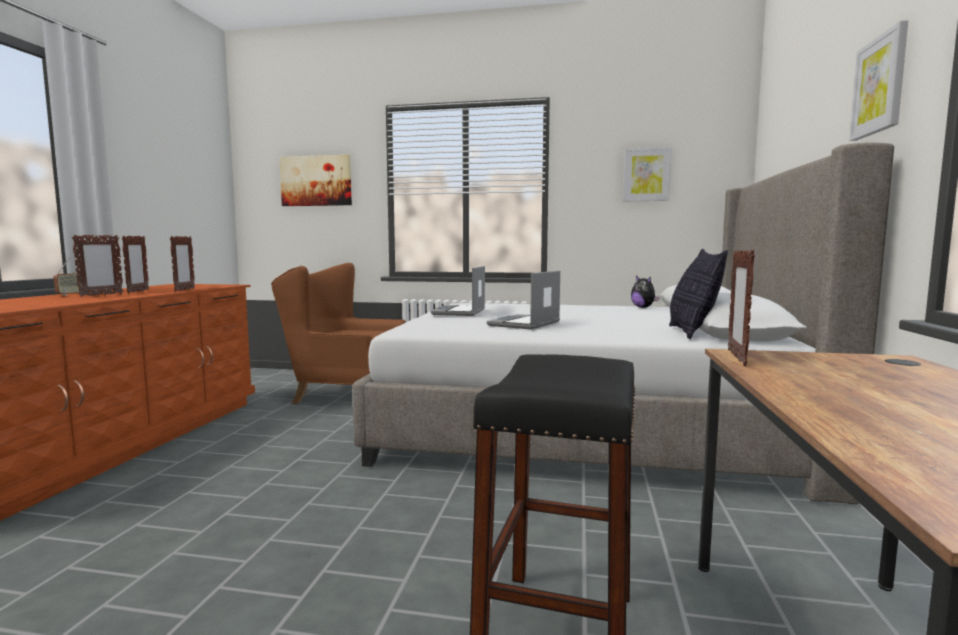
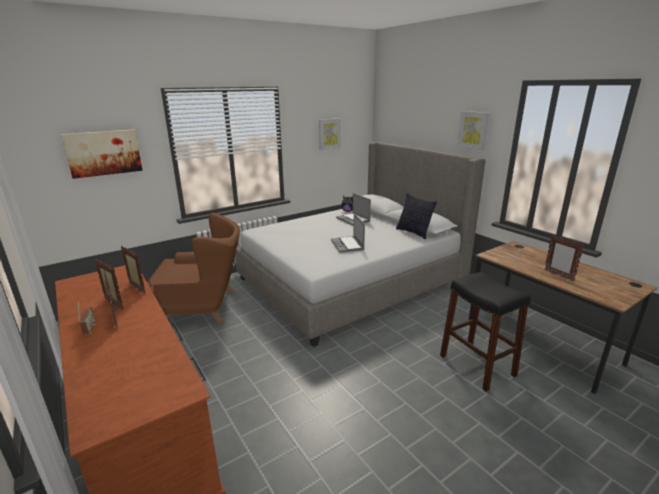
camera: 45 degrees left, 15 degrees up
brown armchair [271,263,406,404] -> brown armchair turned 150 degrees counterclockwise [147,213,240,325]
laptop [431,266,485,316] -> laptop moved to [336,193,371,226]
picture frame [728,250,755,366] -> picture frame moved to [544,236,584,281]

